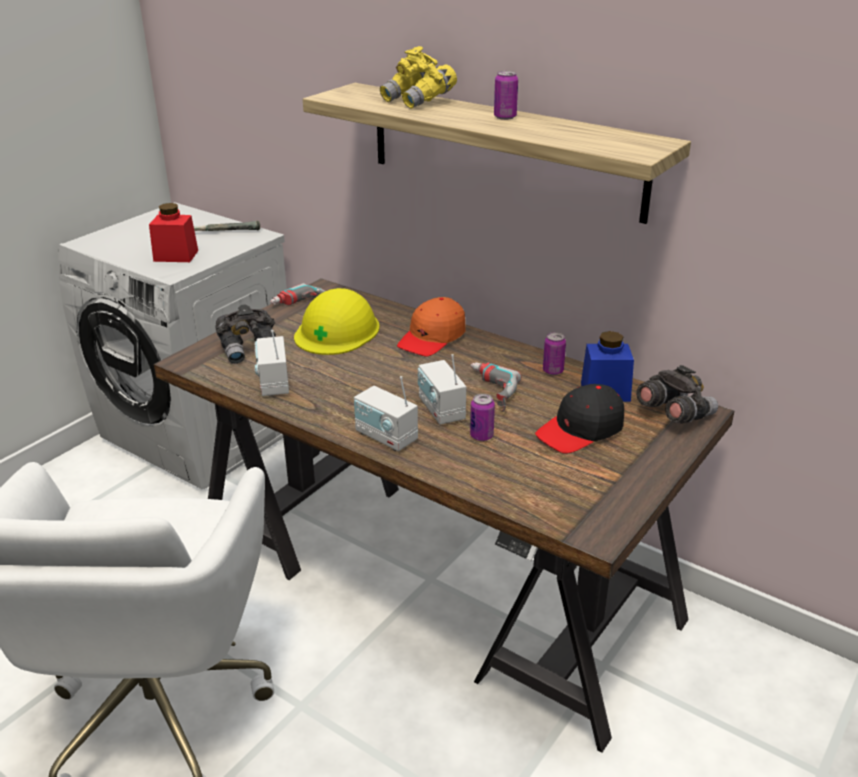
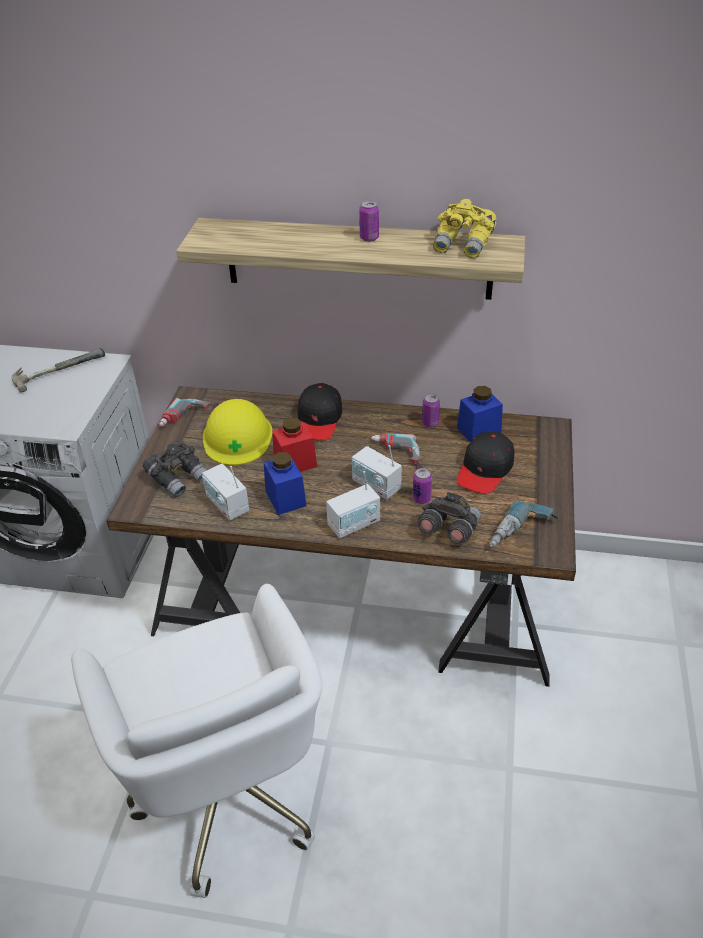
camera: 25 degrees left, 10 degrees up
red jar [149,203,198,262] -> red jar moved to [272,418,317,472]
radio [354,376,418,451] -> radio turned 45 degrees counterclockwise [326,471,380,538]
yellow binoculars [380,46,457,109] -> yellow binoculars moved to [433,199,496,258]
orange cap [397,297,465,357] -> black cap [298,383,342,440]
grey binoculars [636,365,718,424] -> grey binoculars moved to [417,492,481,545]
none -> blue jar [264,452,306,515]
none -> power drill [489,499,559,547]

